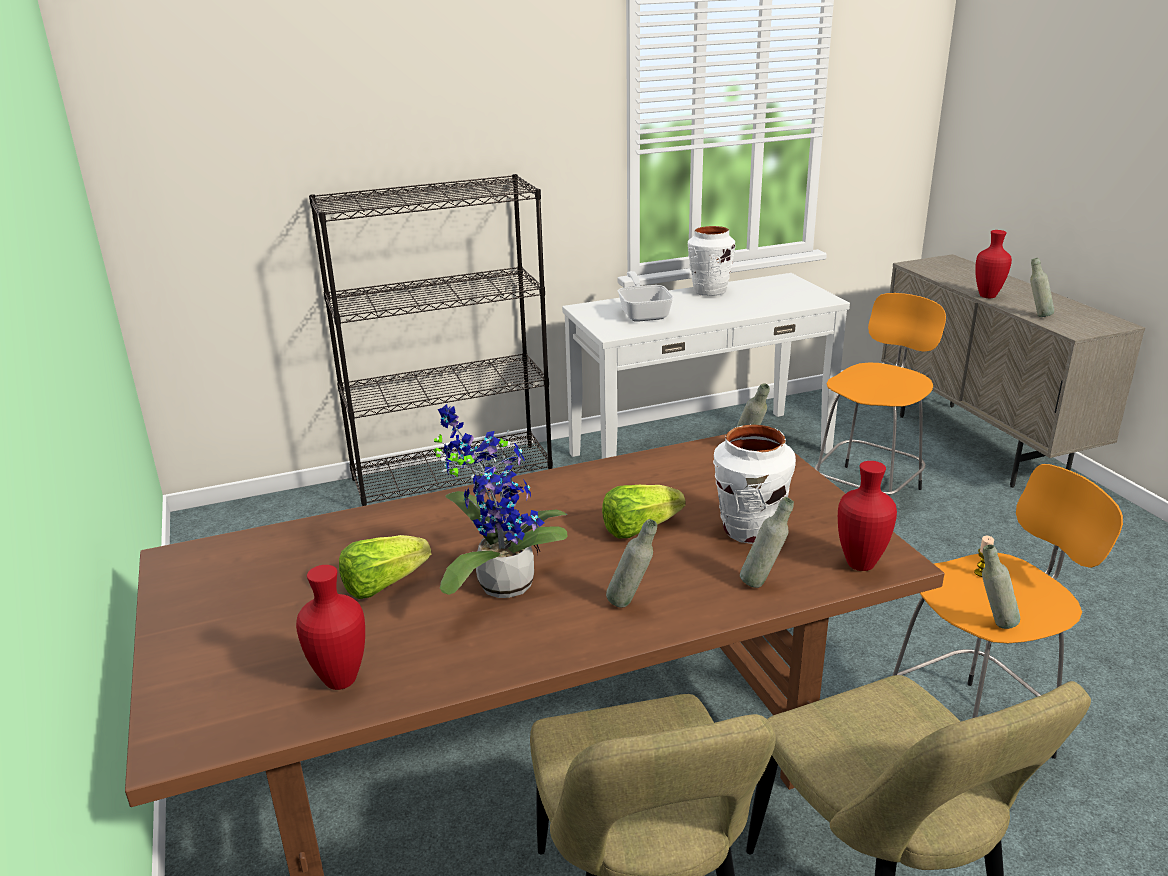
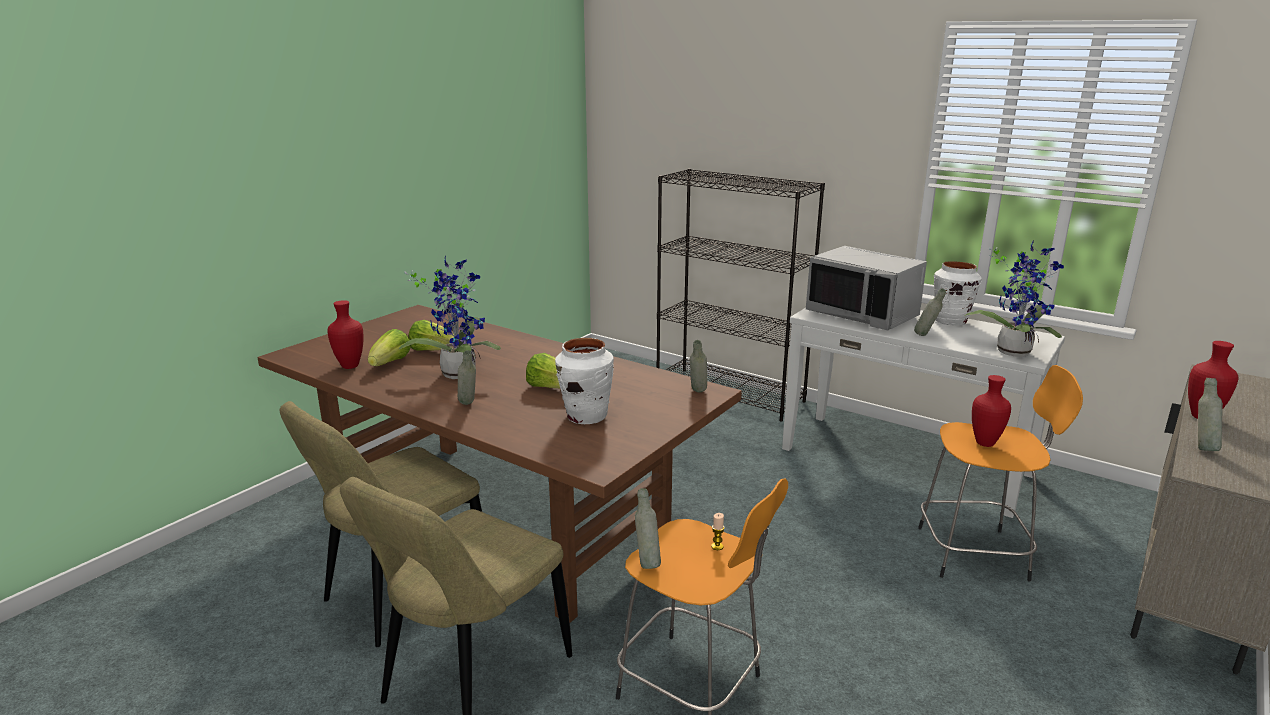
camera: 55 degrees right, 5 degrees down
frying pan [618,271,674,322] -> grey microwave [806,246,927,330]
grey bottle [740,497,794,588] -> grey bottle moved to [914,288,946,336]
red vase [838,461,897,571] -> red vase moved to [972,375,1011,447]
none -> lettuce [368,329,411,366]
none -> potted plant [964,240,1064,357]

